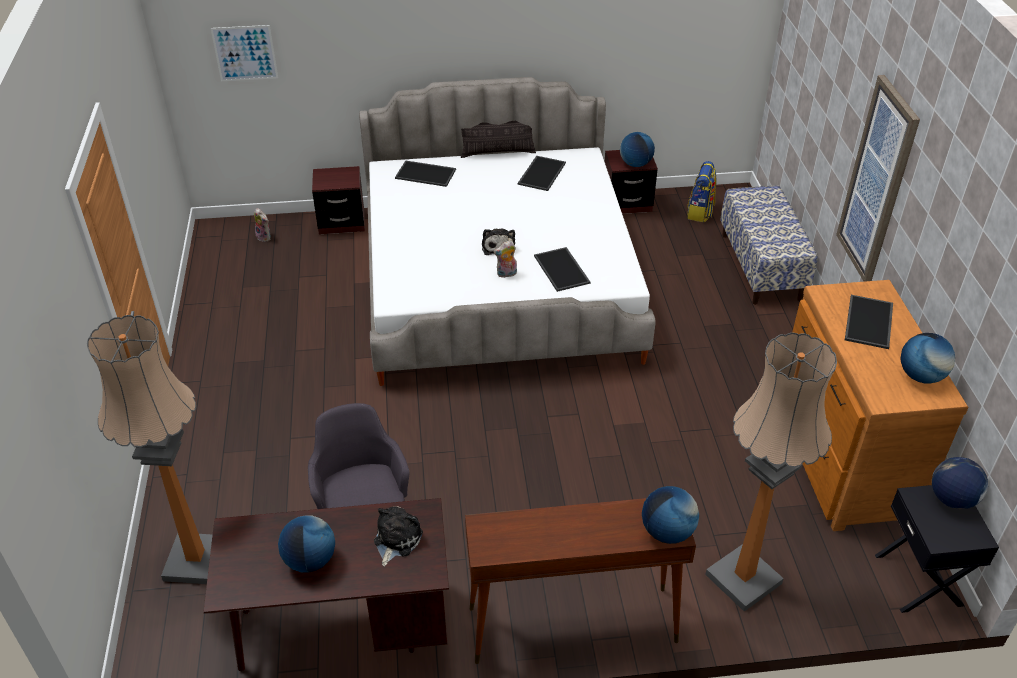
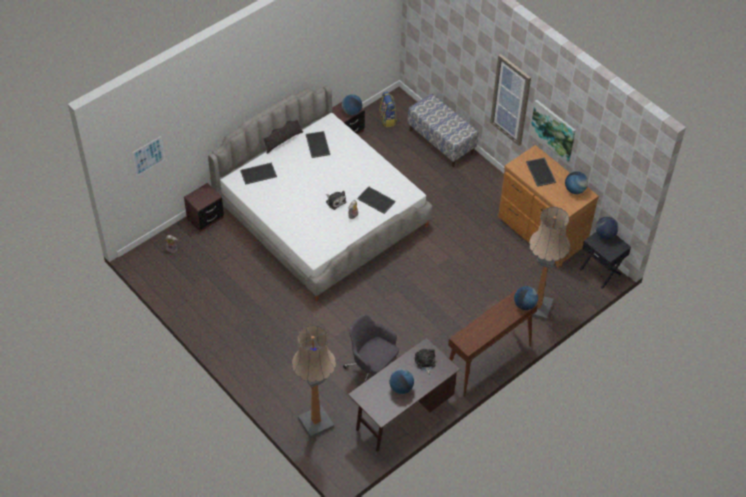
camera: 35 degrees left, 10 degrees up
none -> picture [530,100,576,162]

